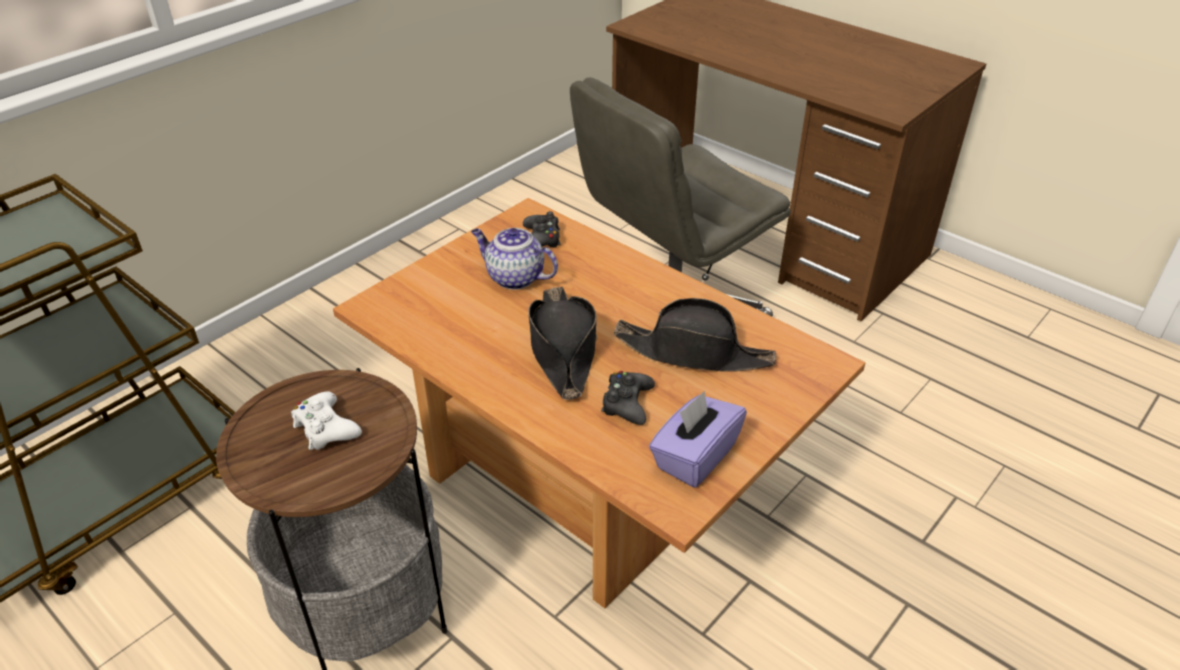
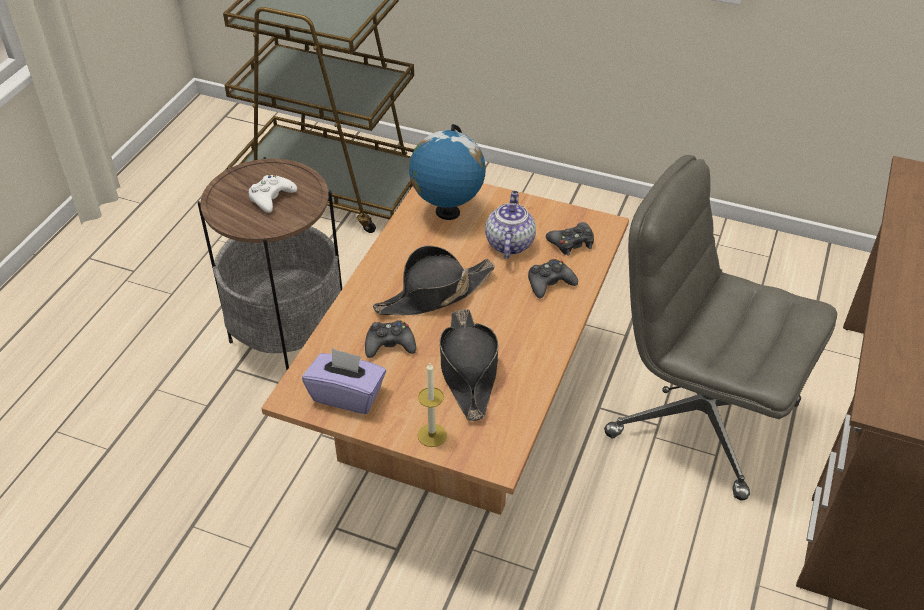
camera: 70 degrees right, 5 degrees up
none -> globe [409,124,486,220]
none -> candle [418,363,447,447]
none -> black game controller [528,259,578,298]

